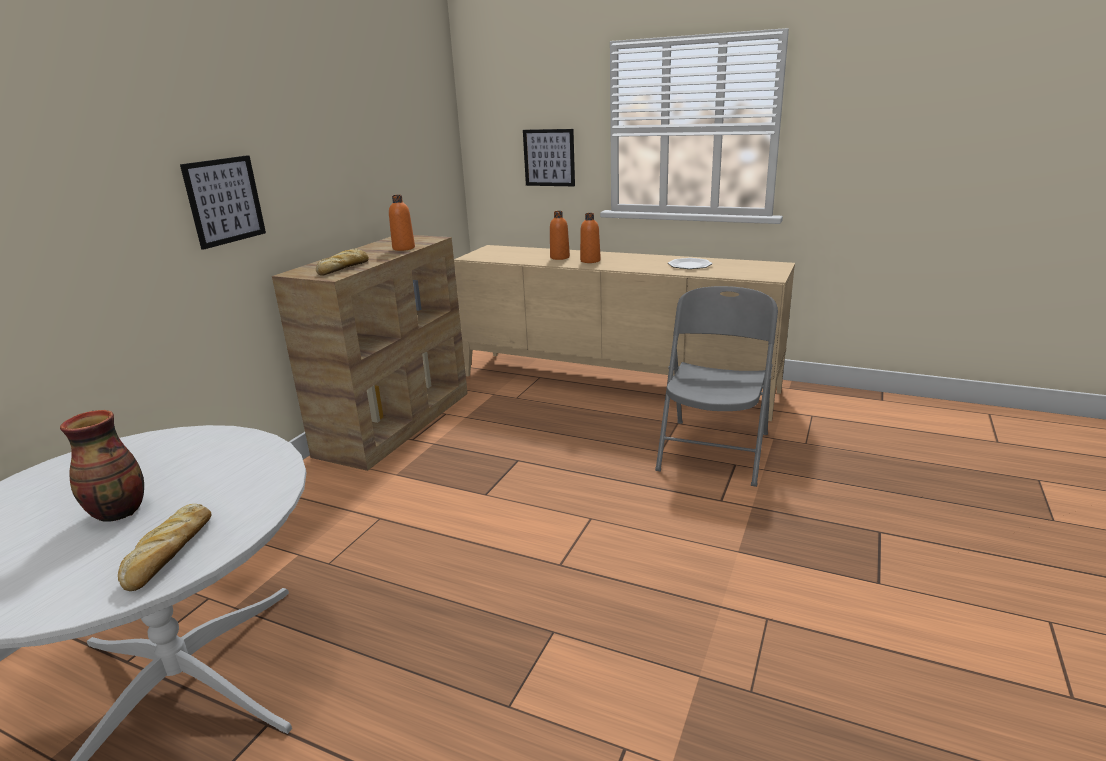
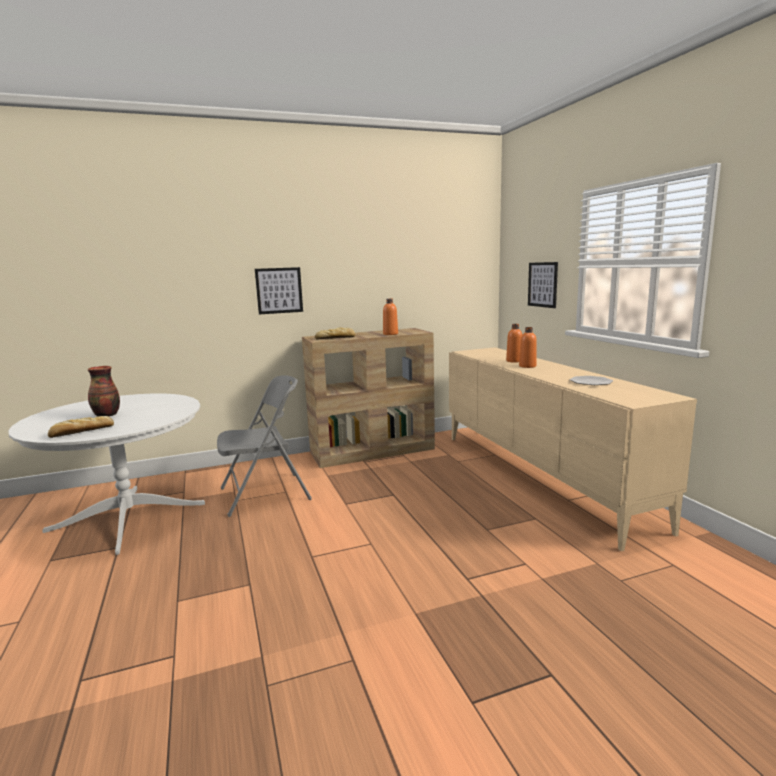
camera: 45 degrees right, 10 degrees down
grey chair [655,286,778,487] -> grey chair moved to [217,375,312,517]

